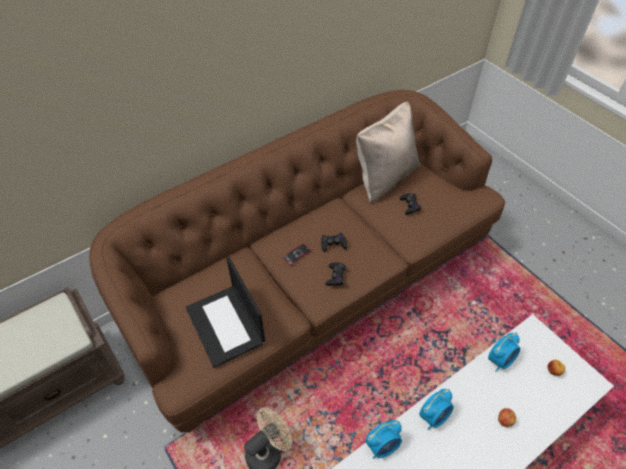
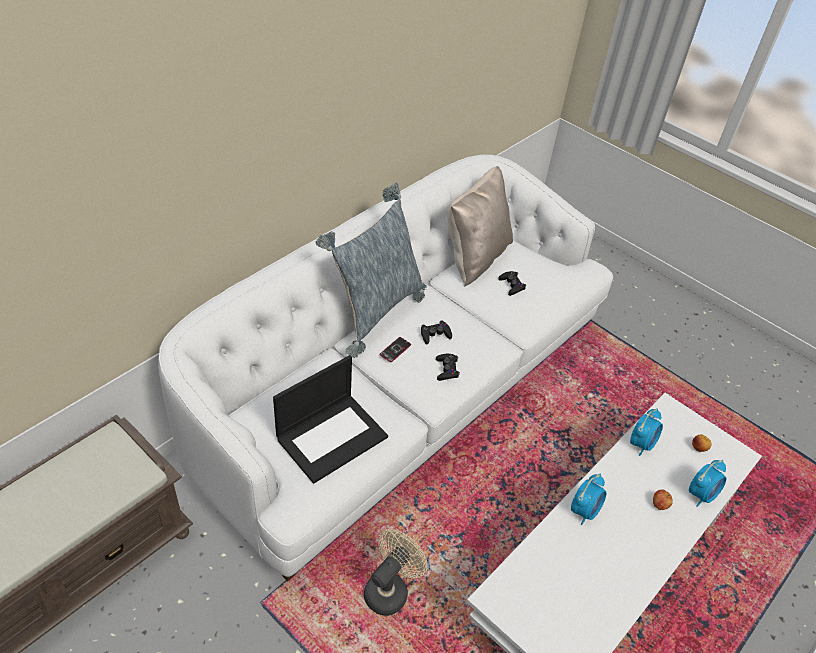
camera: 15 degrees left, 5 degrees down
brown sofa [89,90,505,433] -> white sofa [158,155,613,581]
laptop [186,257,265,368] -> laptop turned 90 degrees counterclockwise [273,355,388,484]
alarm clock [365,420,402,459] -> alarm clock moved to [689,460,726,507]
none -> pillow [315,182,427,358]

